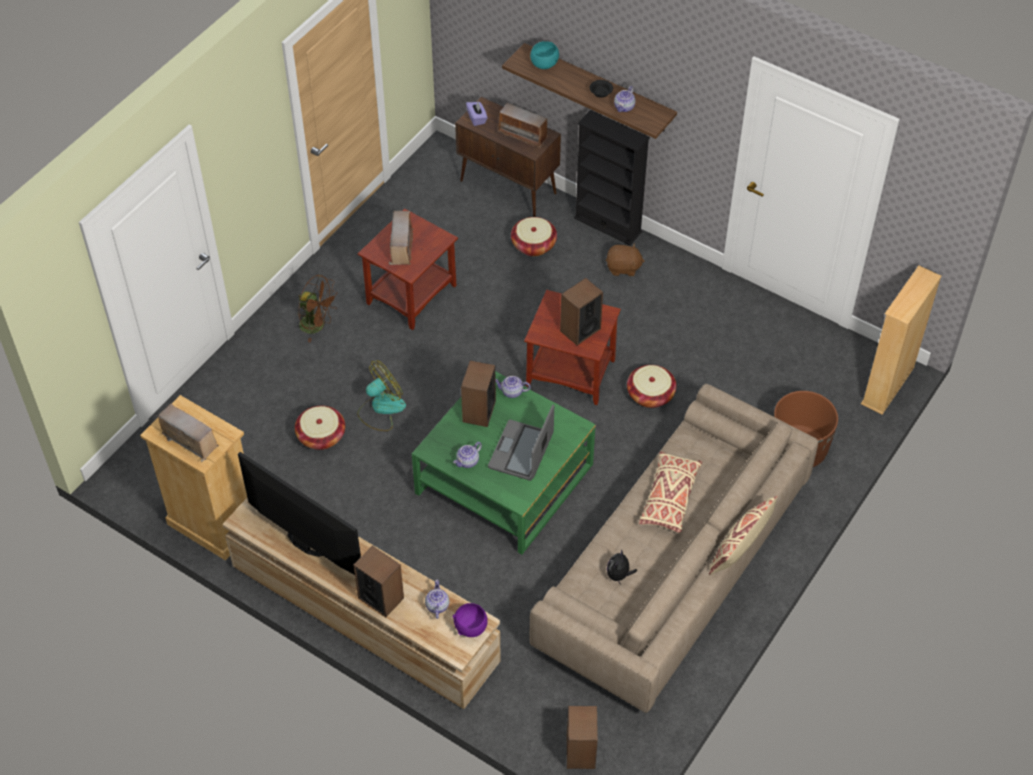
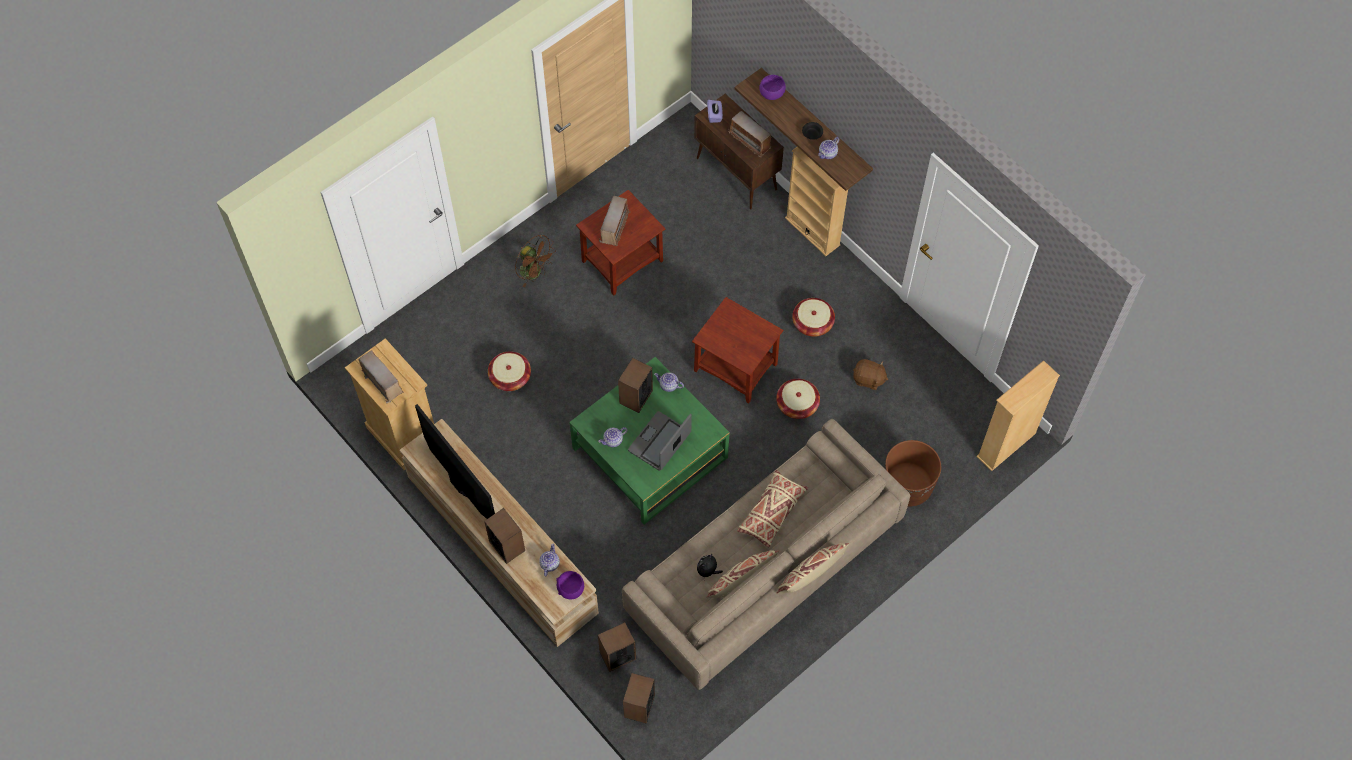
camera: 15 degrees right, 10 degrees up
fan [357,360,406,431] -> none
basket [511,217,557,256] -> basket moved to [792,298,835,337]
turquoise bowl [530,41,559,69] -> purple bowl [759,75,786,100]
speaker [560,278,603,345] -> speaker moved to [598,622,636,672]
black bookcase [574,110,650,245] -> beige bookcase [785,147,848,256]
brown plush toy [606,243,644,276] -> brown plush toy moved to [853,359,888,390]
none -> beige pillow [706,550,779,598]

